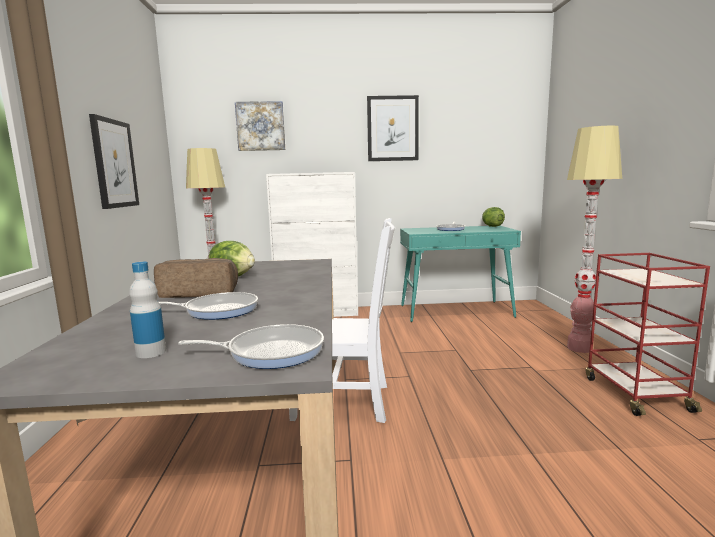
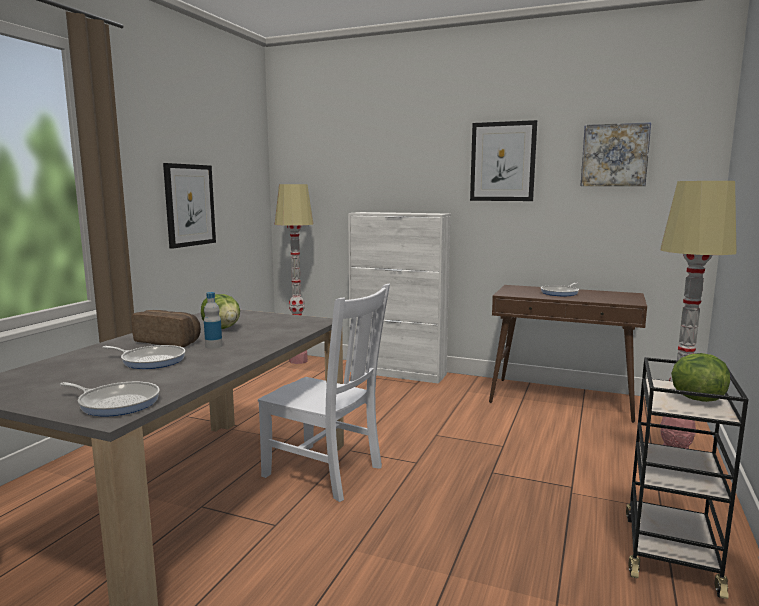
camera: 25 degrees right, 0 degrees up
bottle [129,262,166,358] -> bottle moved to [204,292,222,349]
picture [235,101,285,151] -> picture moved to [581,122,651,186]
turquoise console table [400,226,521,322] -> brown console table [489,285,647,423]
lettuce [482,207,505,227] -> lettuce moved to [671,353,730,402]
red cart [586,253,710,416] -> black cart [626,357,748,599]

